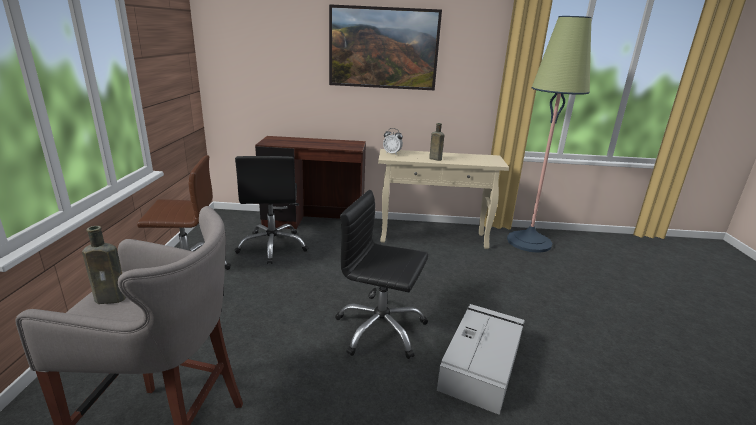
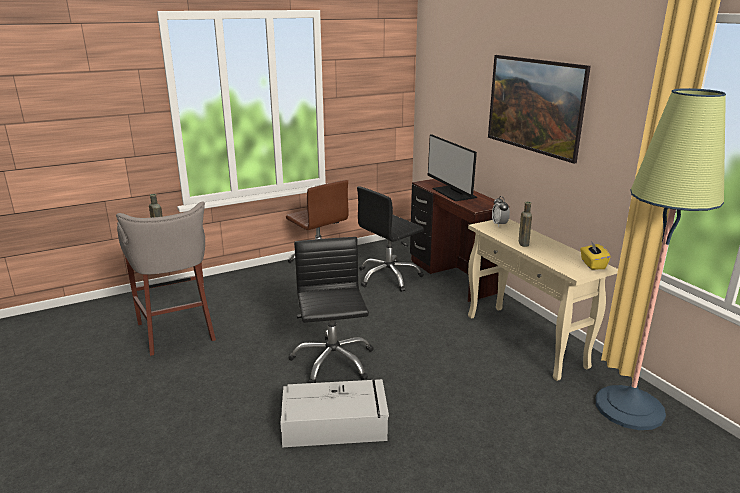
camera: 60 degrees right, 0 degrees up
none -> monitor [428,134,477,201]
none -> yellow tissue box [580,241,610,269]

